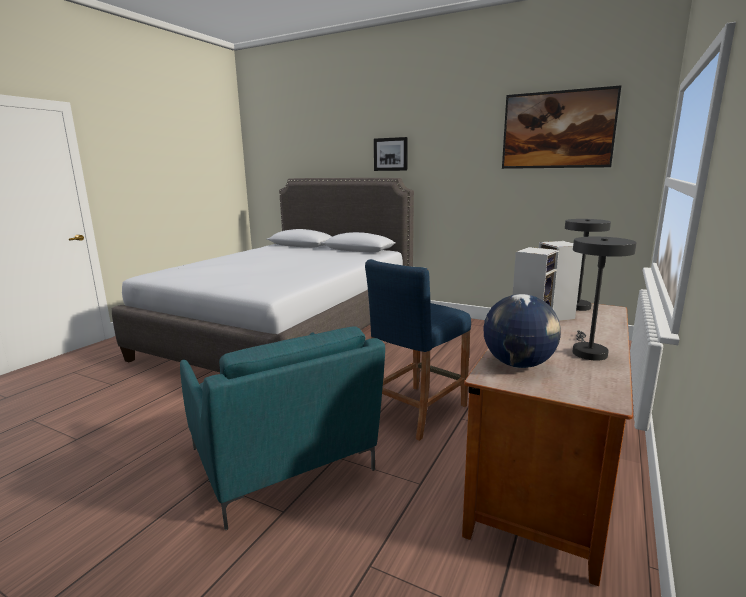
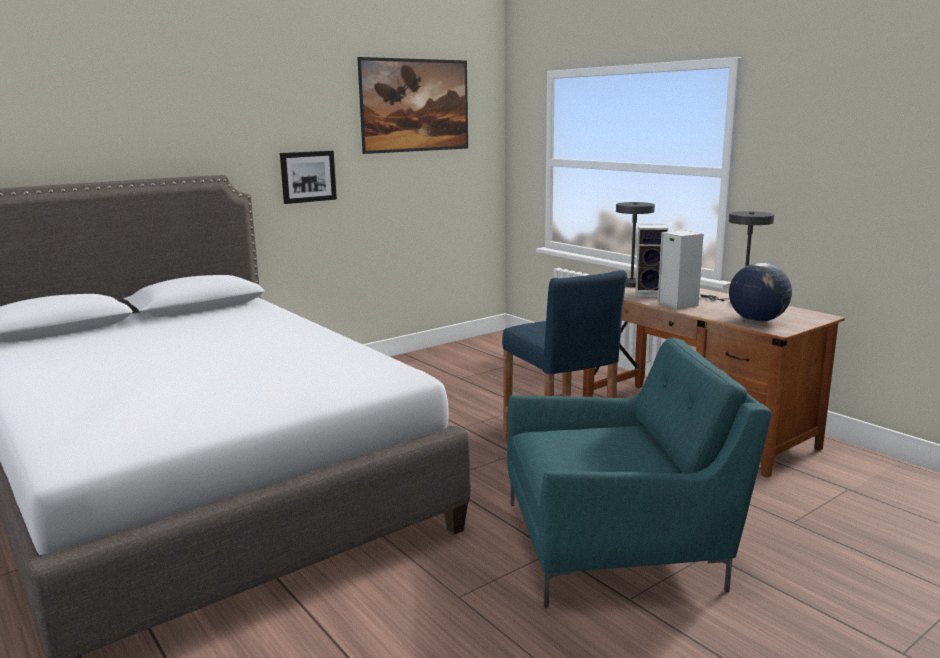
camera: 65 degrees left, 0 degrees up
picture [374,137,408,171] -> picture moved to [280,151,337,204]

